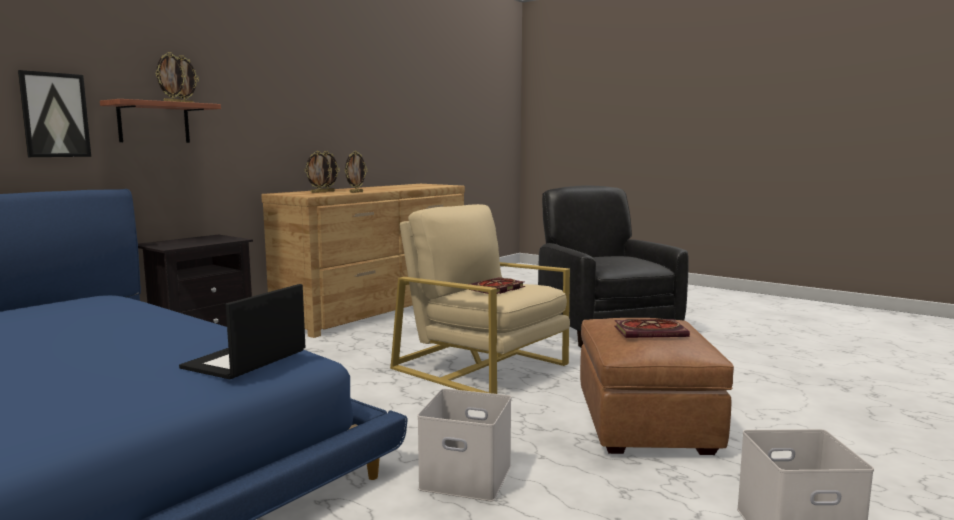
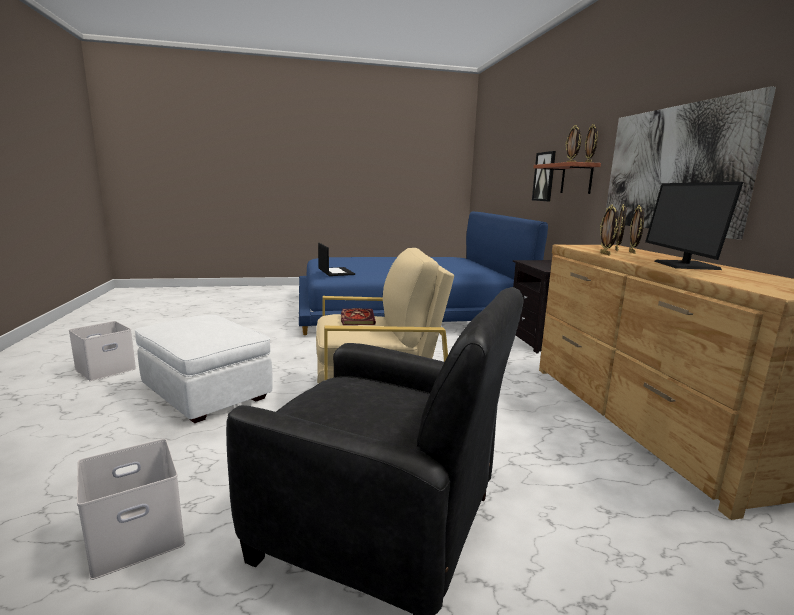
camera: 130 degrees right, 5 degrees up
white storage box [417,389,512,501] -> white storage box moved to [77,439,185,580]
brown ottoman [580,318,734,455] -> white ottoman [135,314,273,423]
book [614,319,690,338] -> none
none -> picture [605,86,776,240]
none -> monitor [645,182,743,270]

